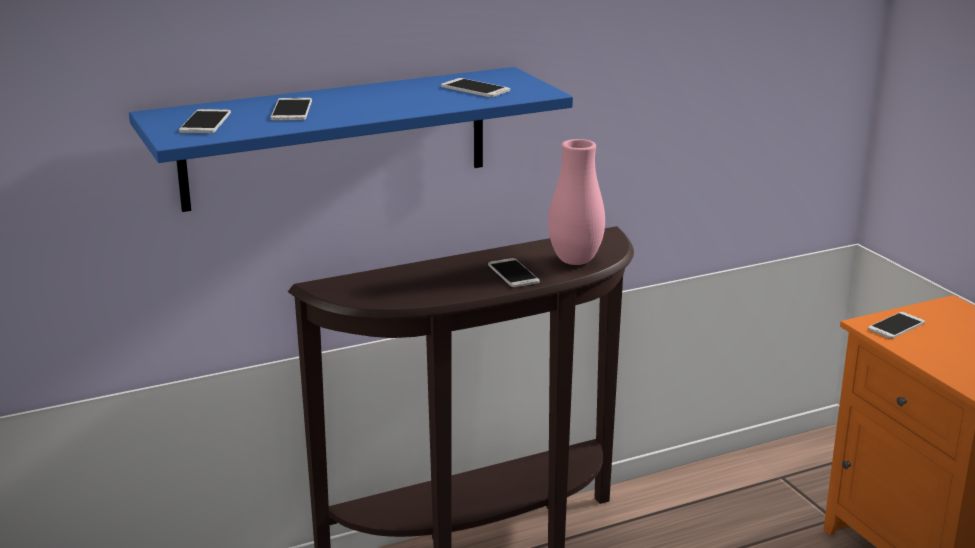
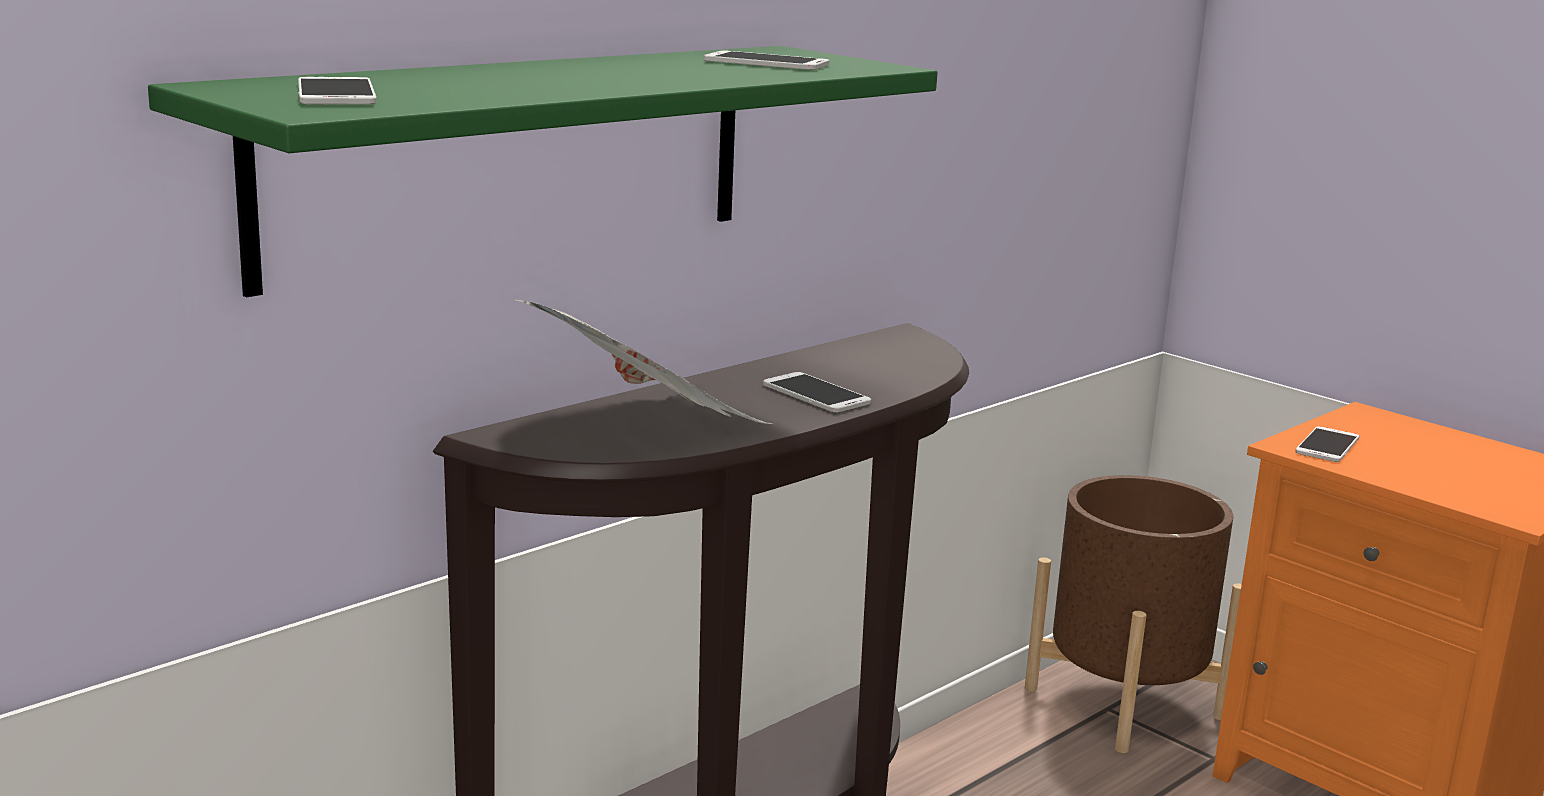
camera: 20 degrees left, 5 degrees down
blue shelf [129,67,573,212] -> green shelf [148,46,938,297]
phone [271,98,312,121] -> none
pink vase [548,139,605,265] -> none
none -> newspaper [517,300,772,424]
none -> brown planter [1025,475,1242,753]

